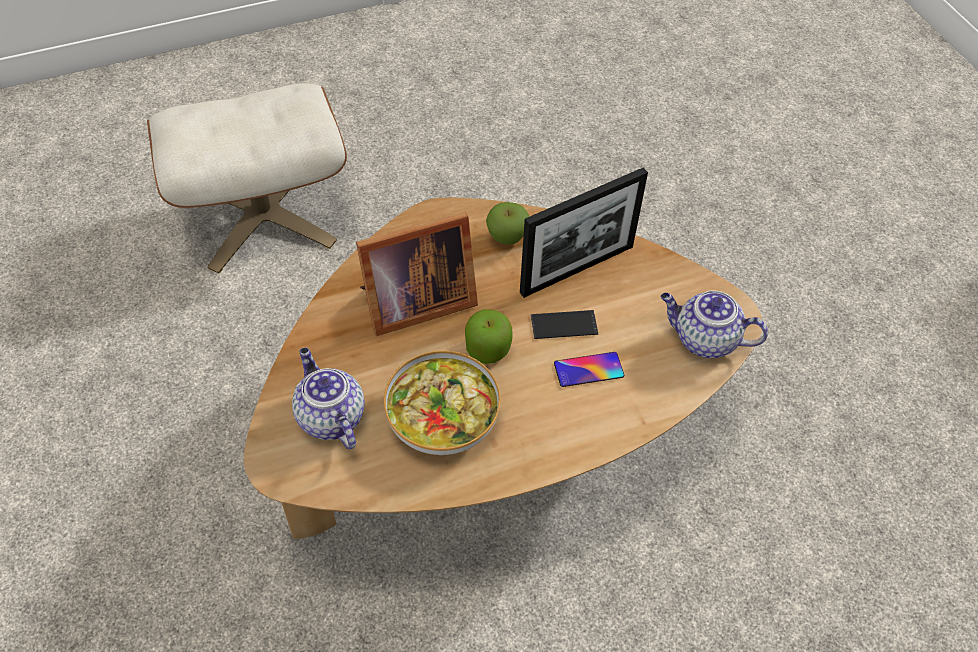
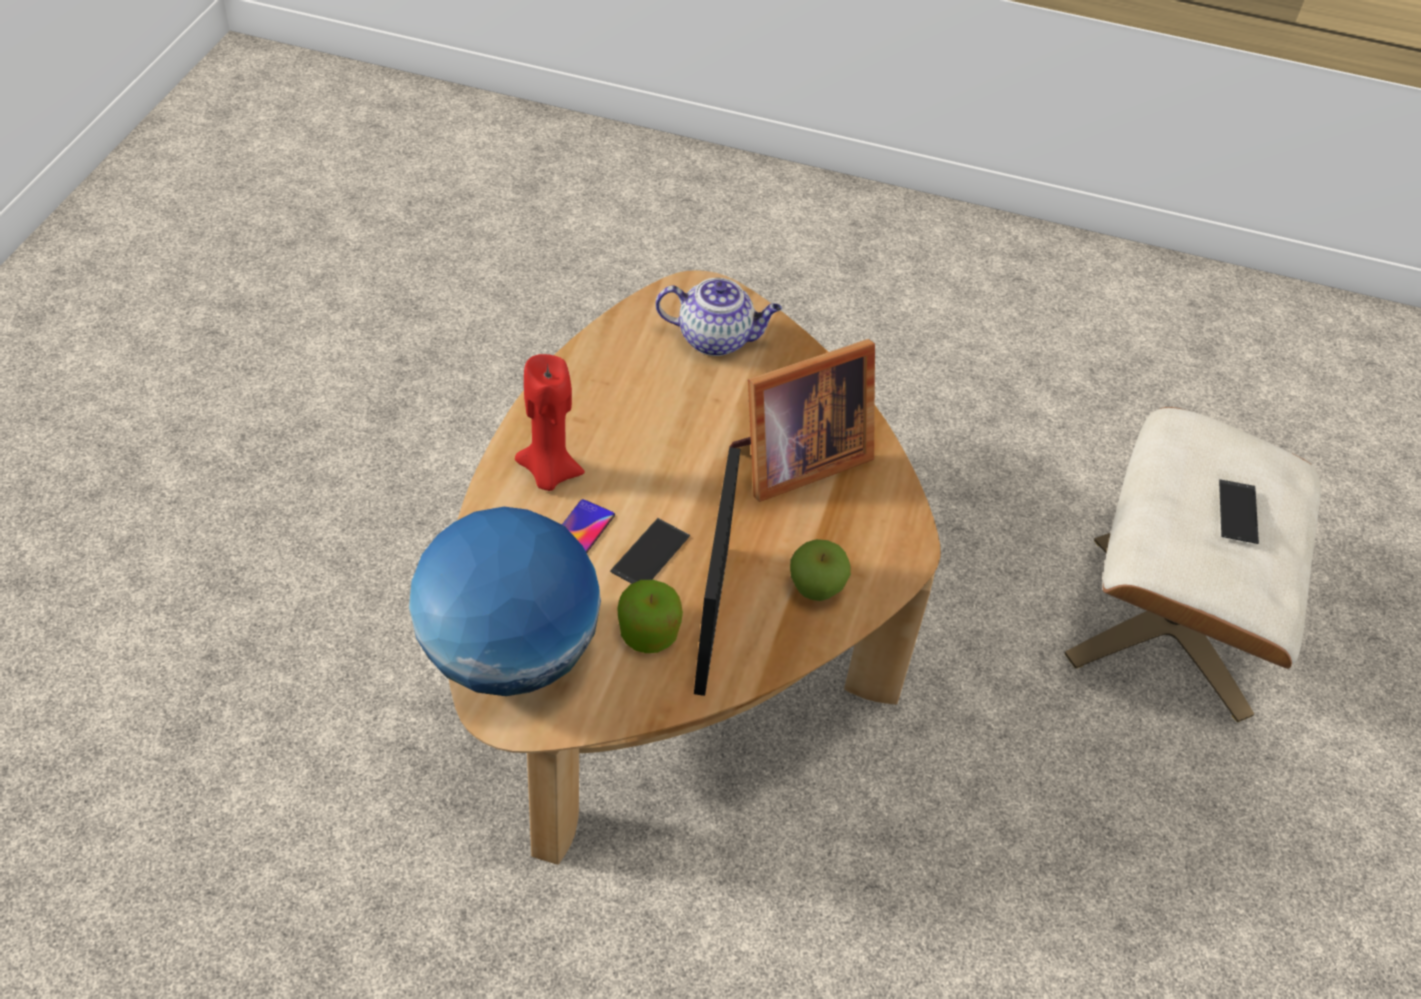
camera: 125 degrees right, 5 degrees down
picture frame [356,212,478,336] -> picture frame turned 135 degrees counterclockwise [730,339,875,502]
bowl [384,351,501,455] -> none
apple [465,309,513,364] -> apple moved to [617,580,683,653]
teapot [661,290,768,358] -> globe [409,507,601,696]
none -> red candle [515,354,585,491]
none -> phone [1219,479,1259,544]

